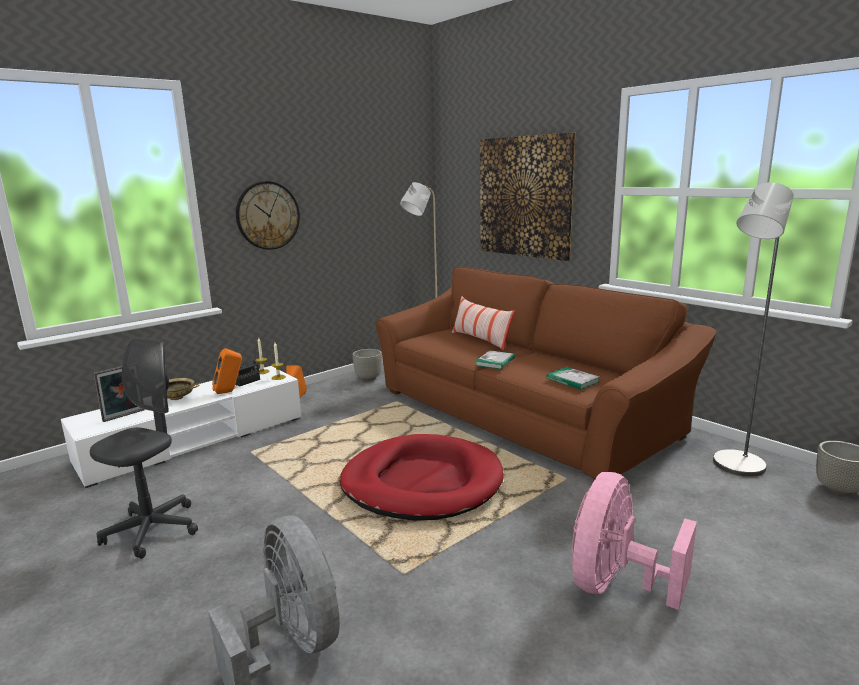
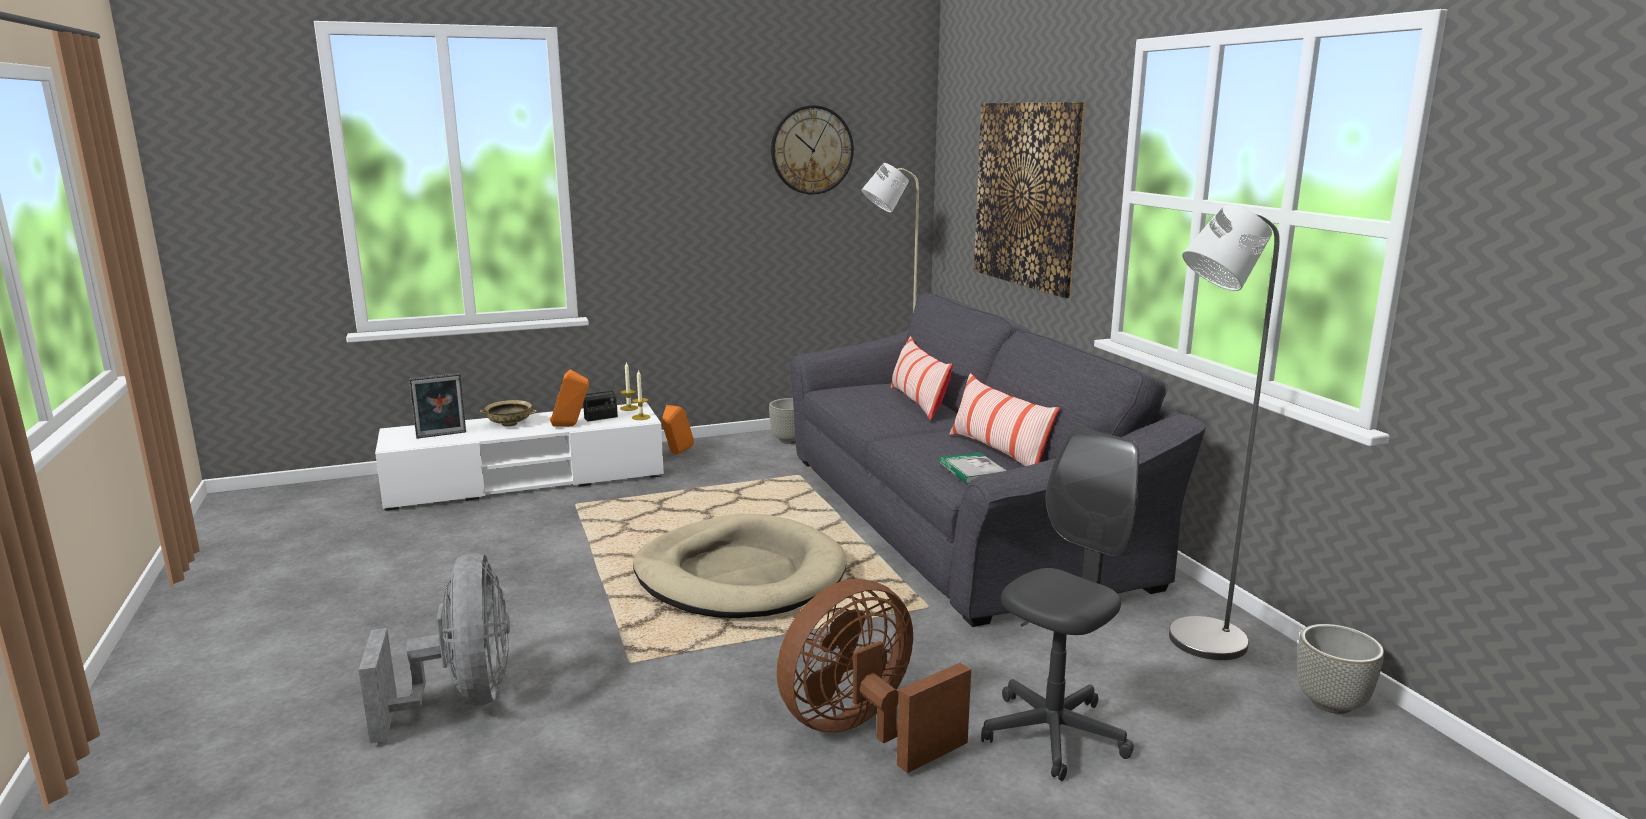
camera: 20 degrees right, 0 degrees up
grey office chair [90,337,198,559] -> grey office chair moved to [981,428,1139,781]
wall clock [236,181,300,250] -> wall clock moved to [771,105,854,195]
red dog bed [340,434,503,521] -> beige dog bed [633,514,847,618]
brown sofa [376,267,716,481] -> grey sofa [790,292,1206,627]
book [475,350,515,369] -> none
pink fan [572,472,697,610] -> brown fan [777,579,971,773]
none -> pillow [949,373,1060,466]

